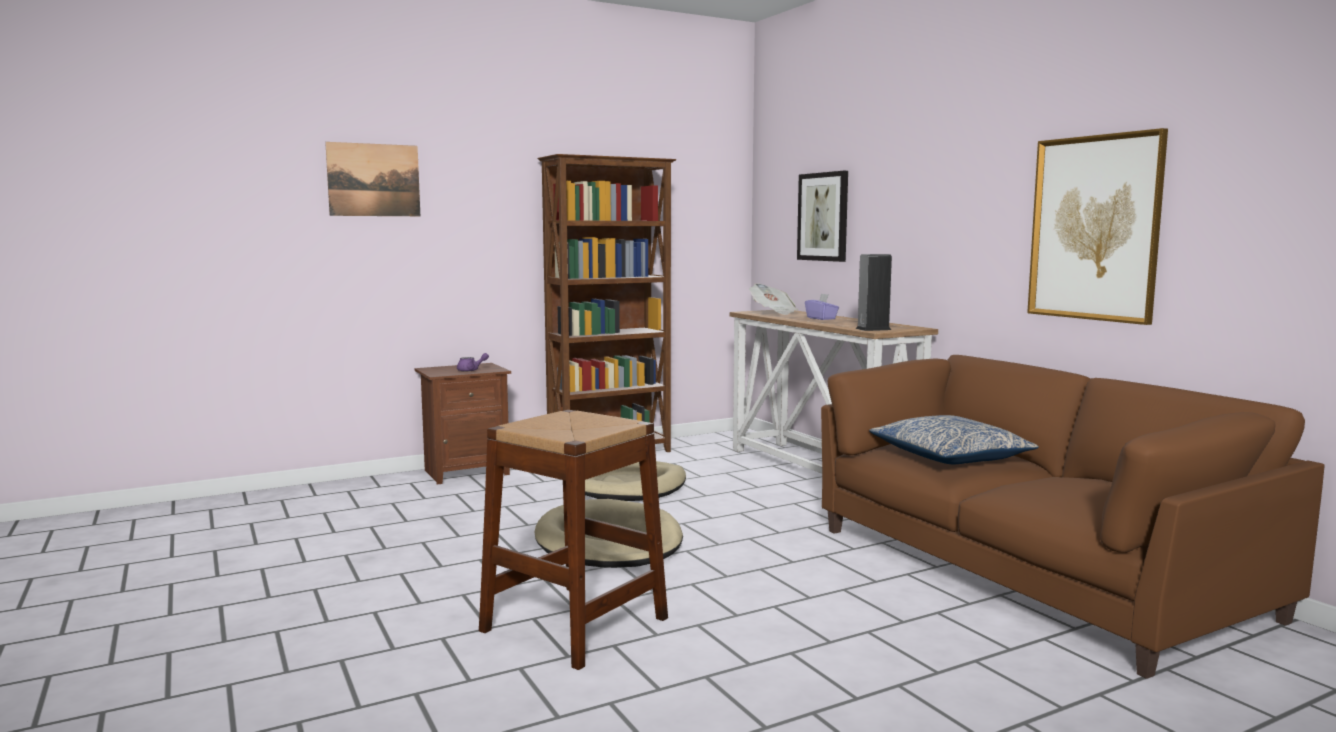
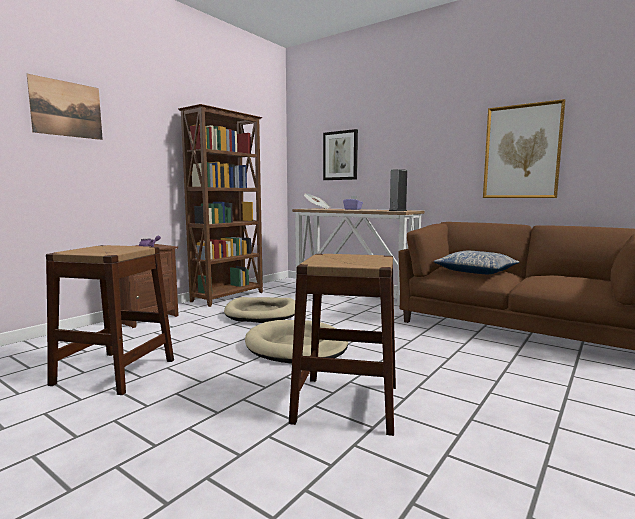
camera: 25 degrees left, 0 degrees up
none -> brown stool [46,245,174,395]

